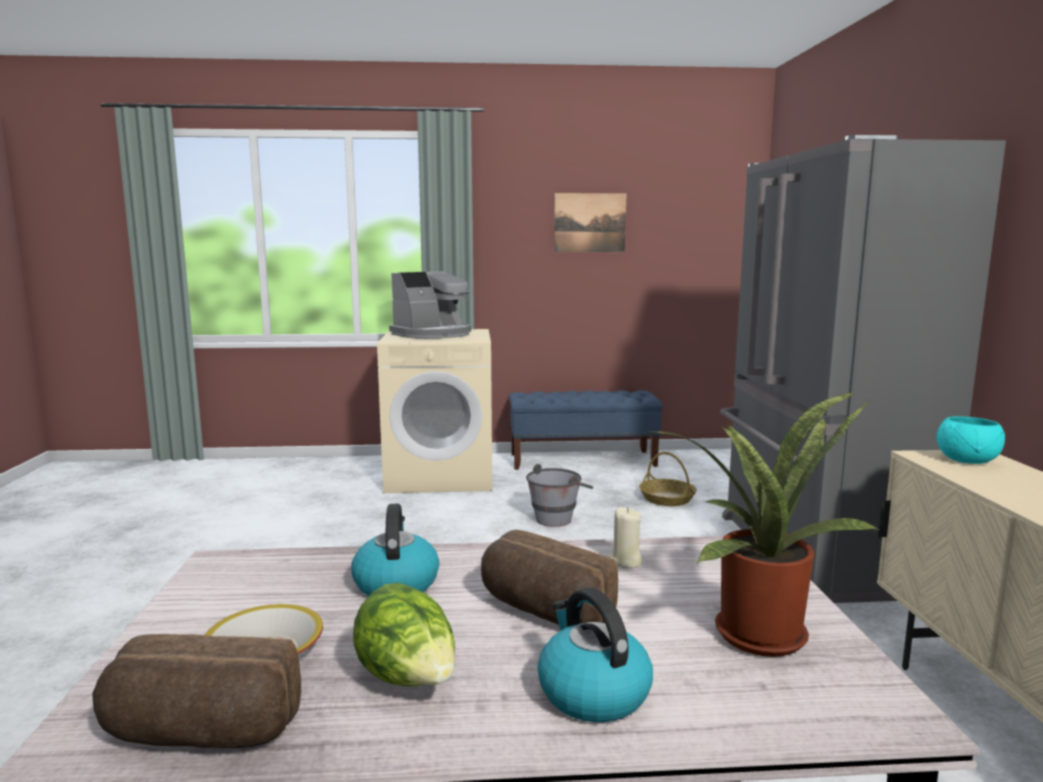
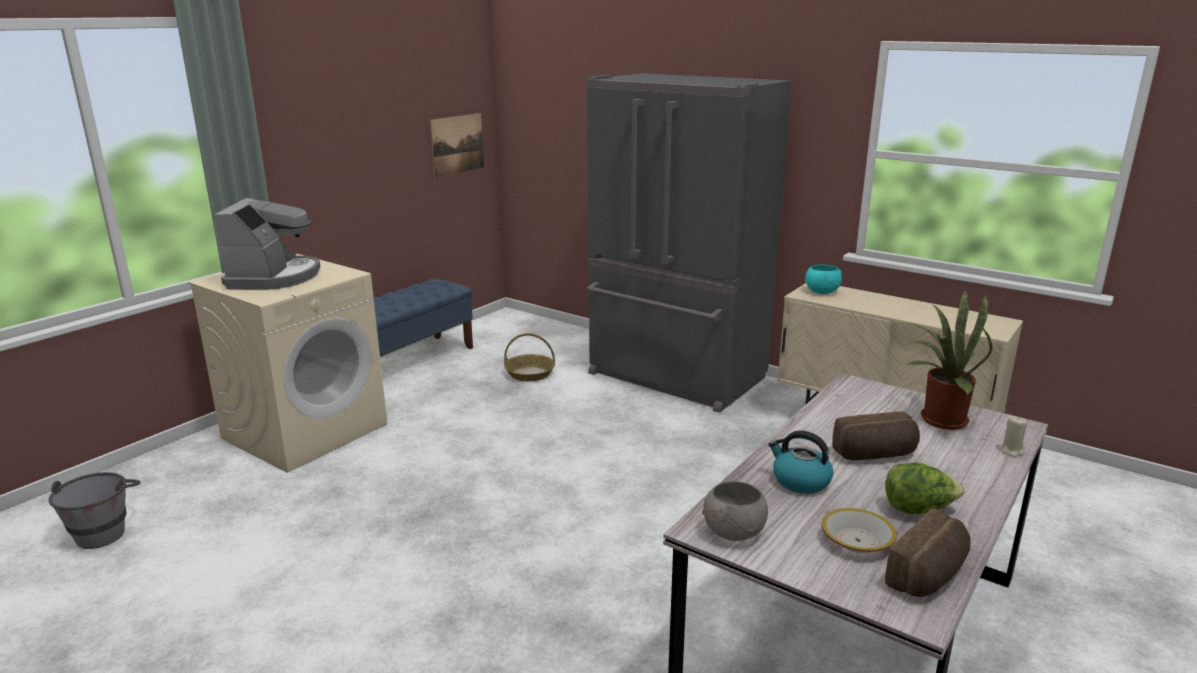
camera: 50 degrees left, 10 degrees up
grey bucket [526,464,593,527] -> grey bucket moved to [49,472,141,549]
kettle [537,588,653,722] -> none
picture [554,193,627,252] -> picture moved to [430,113,484,178]
beige candle [609,507,643,568] -> beige candle moved to [1000,417,1027,457]
none -> grey bowl [702,481,768,541]

